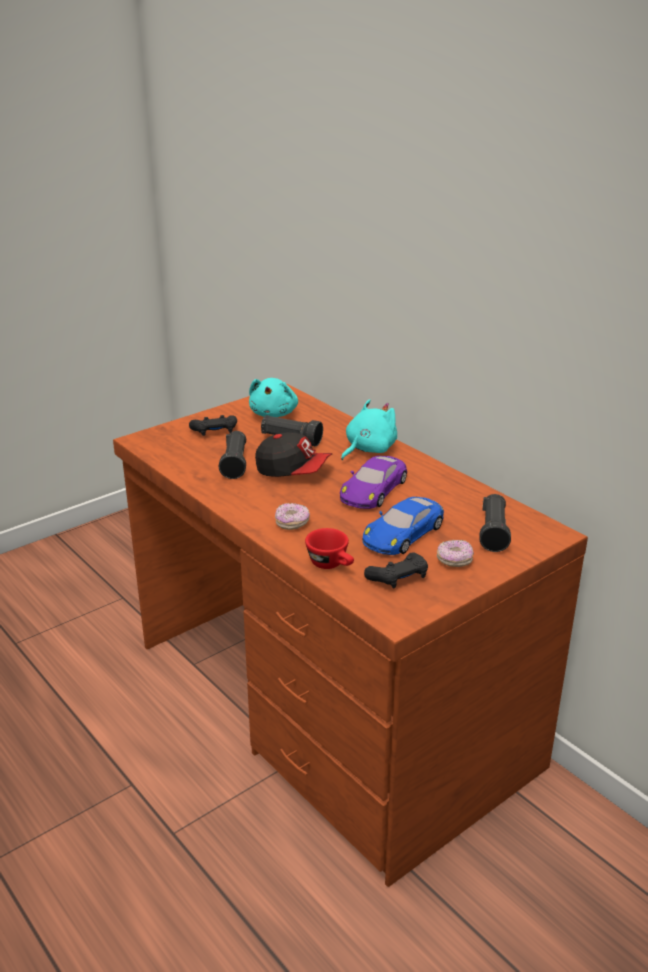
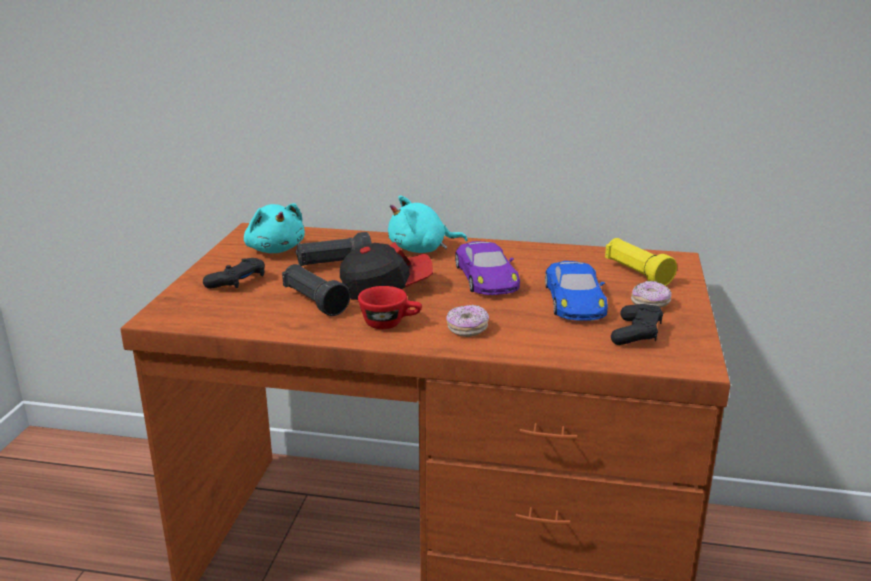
camera: 40 degrees left, 5 degrees down
red cup [305,528,354,569] -> red cup moved to [358,286,422,329]
turquoise plush toy [341,399,397,460] -> turquoise plush toy turned 105 degrees counterclockwise [388,196,468,253]
black flashlight [480,494,511,552] -> yellow flashlight [605,238,677,286]

